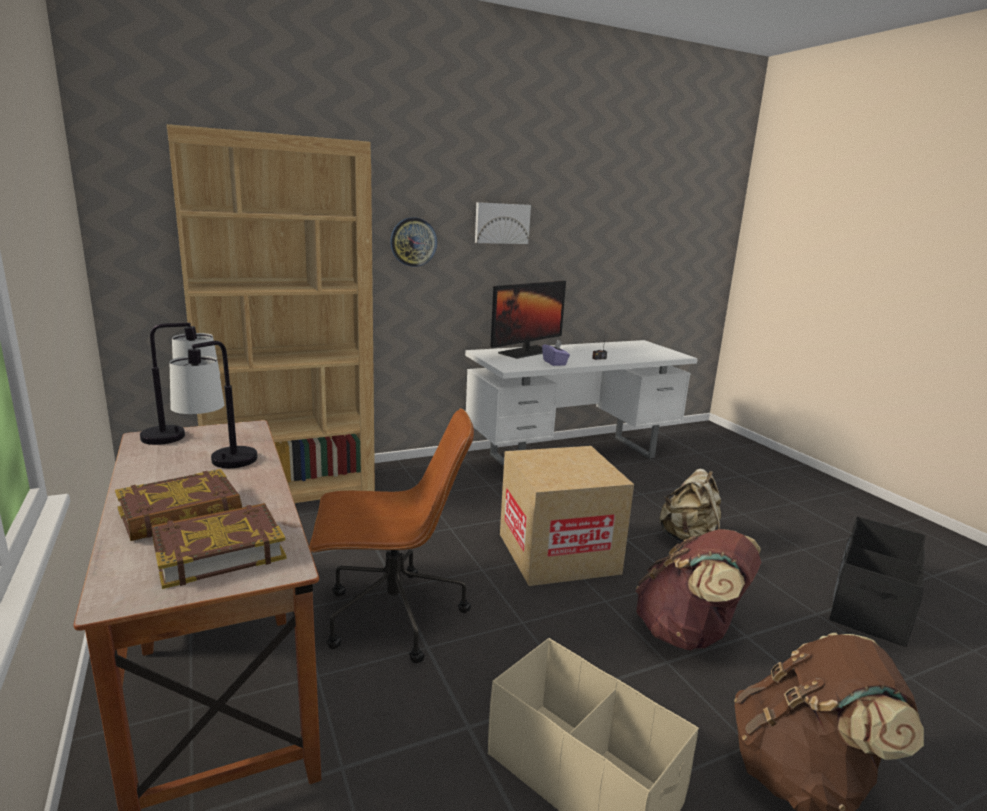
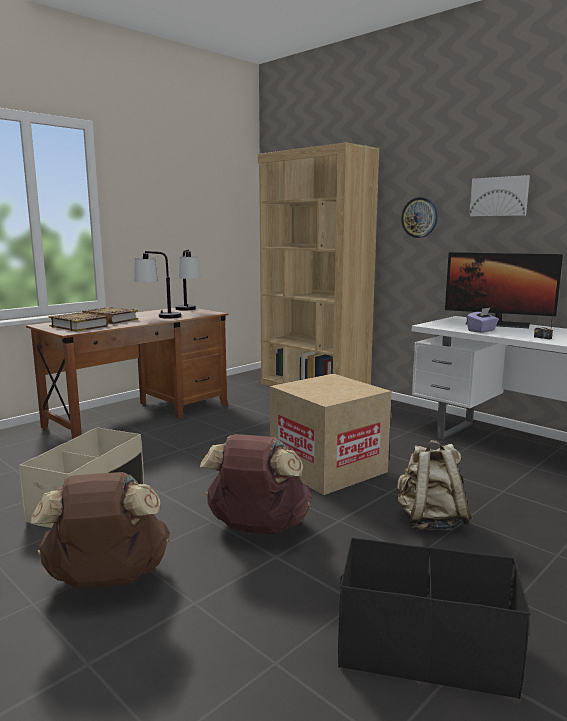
camera: 70 degrees right, 5 degrees down
brown office chair [309,408,474,663] -> none

